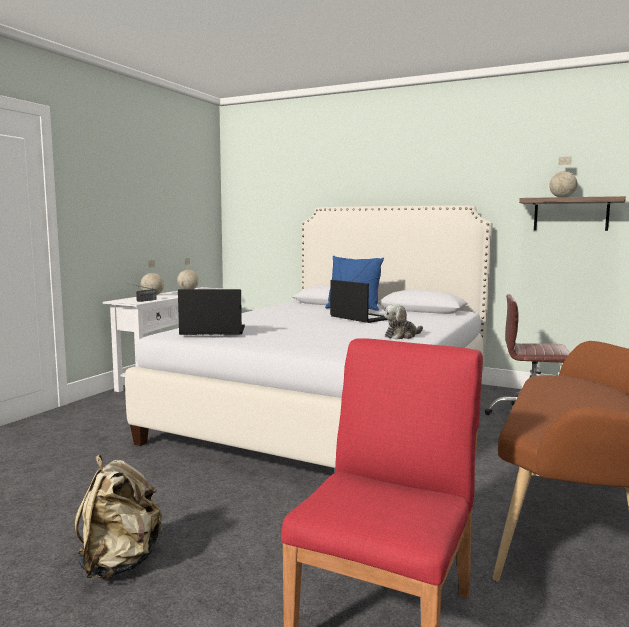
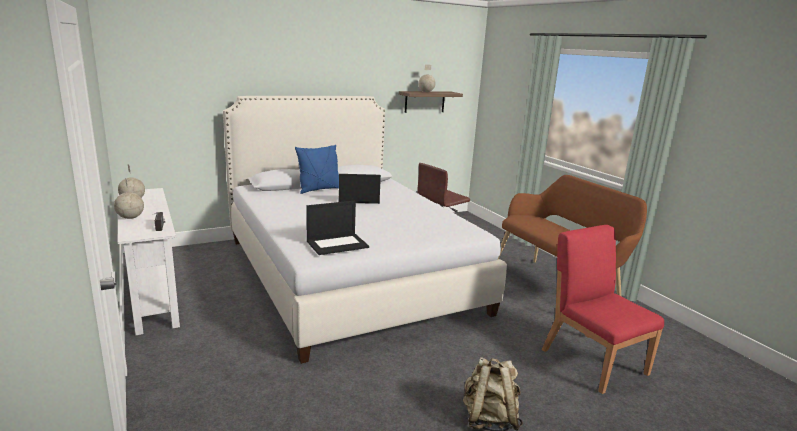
camera: 55 degrees left, 10 degrees up
laptop [178,289,245,335] -> laptop turned 150 degrees counterclockwise [306,201,369,255]
plush toy [384,304,423,340] -> none

